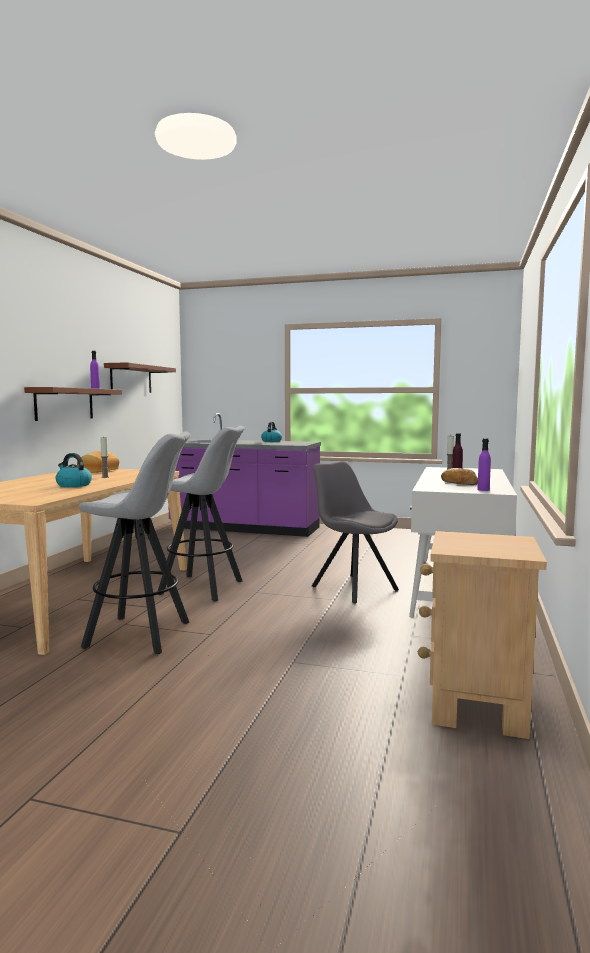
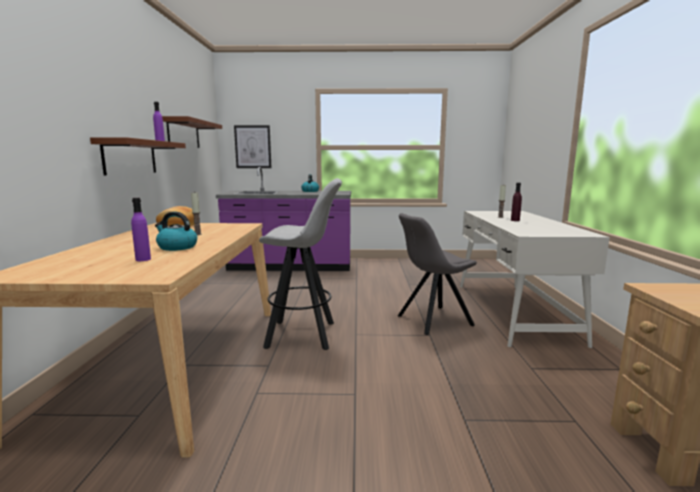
camera: 15 degrees left, 5 degrees up
grey stool [79,431,191,654] -> none
grey chair [312,461,399,603] -> grey chair turned 60 degrees counterclockwise [398,213,477,335]
bread [441,468,478,485] -> none
purple bottle [477,438,491,491] -> purple bottle moved to [131,198,151,261]
none -> picture [234,125,271,168]

